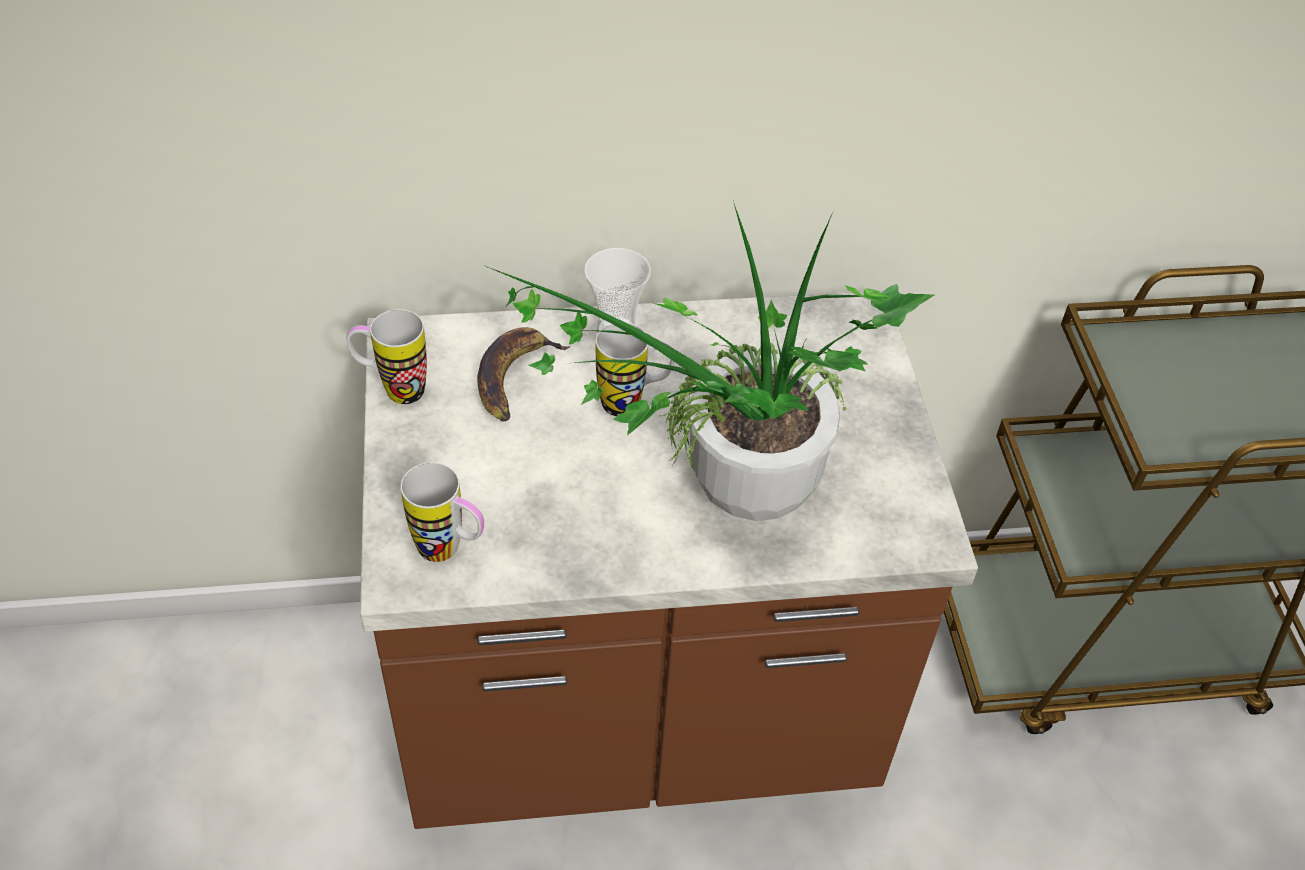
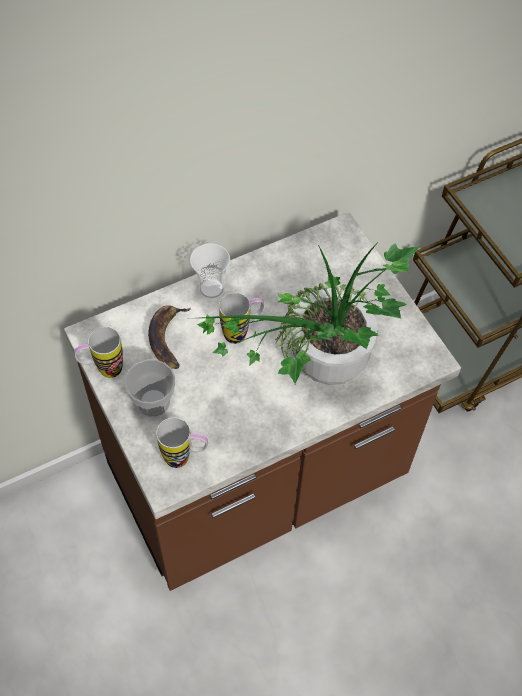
camera: 20 degrees left, 10 degrees up
none -> cup [125,360,175,417]

